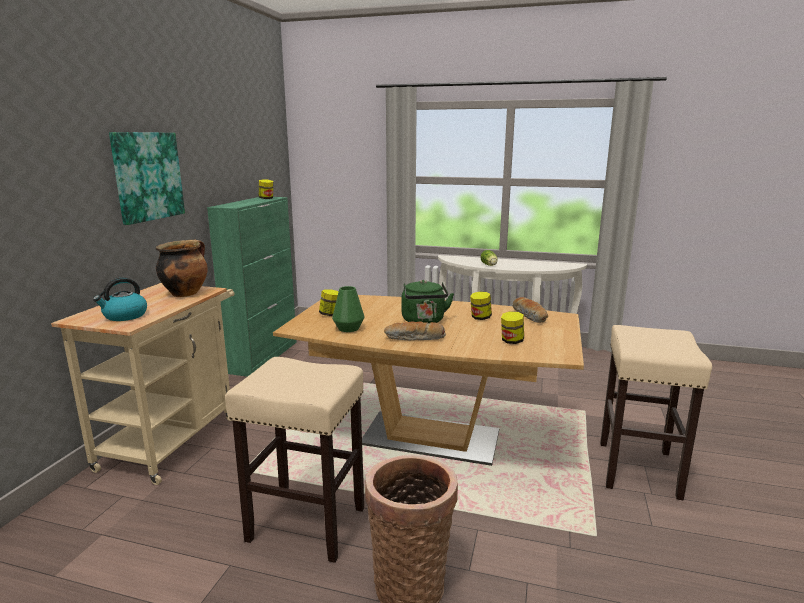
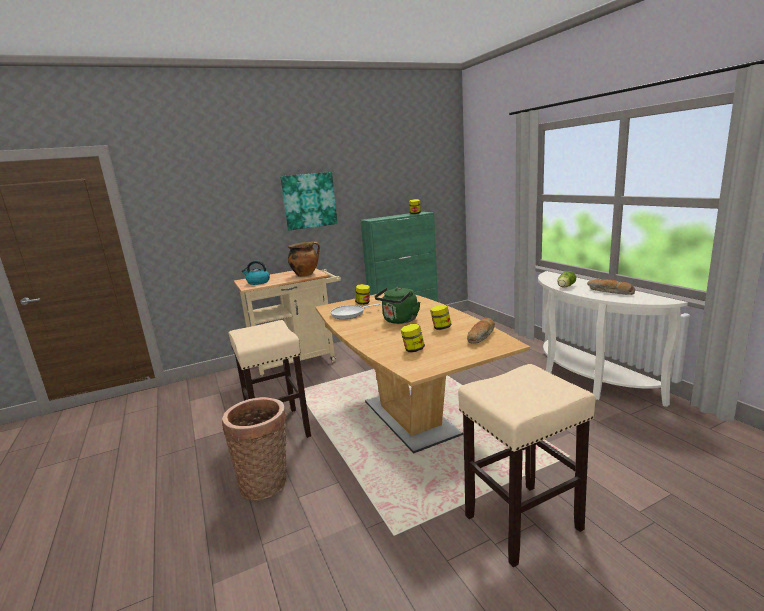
camera: 50 degrees right, 0 degrees up
green vase [332,286,364,332] -> frying pan [330,304,381,319]
bread [384,321,446,340] -> bread moved to [587,279,635,295]

